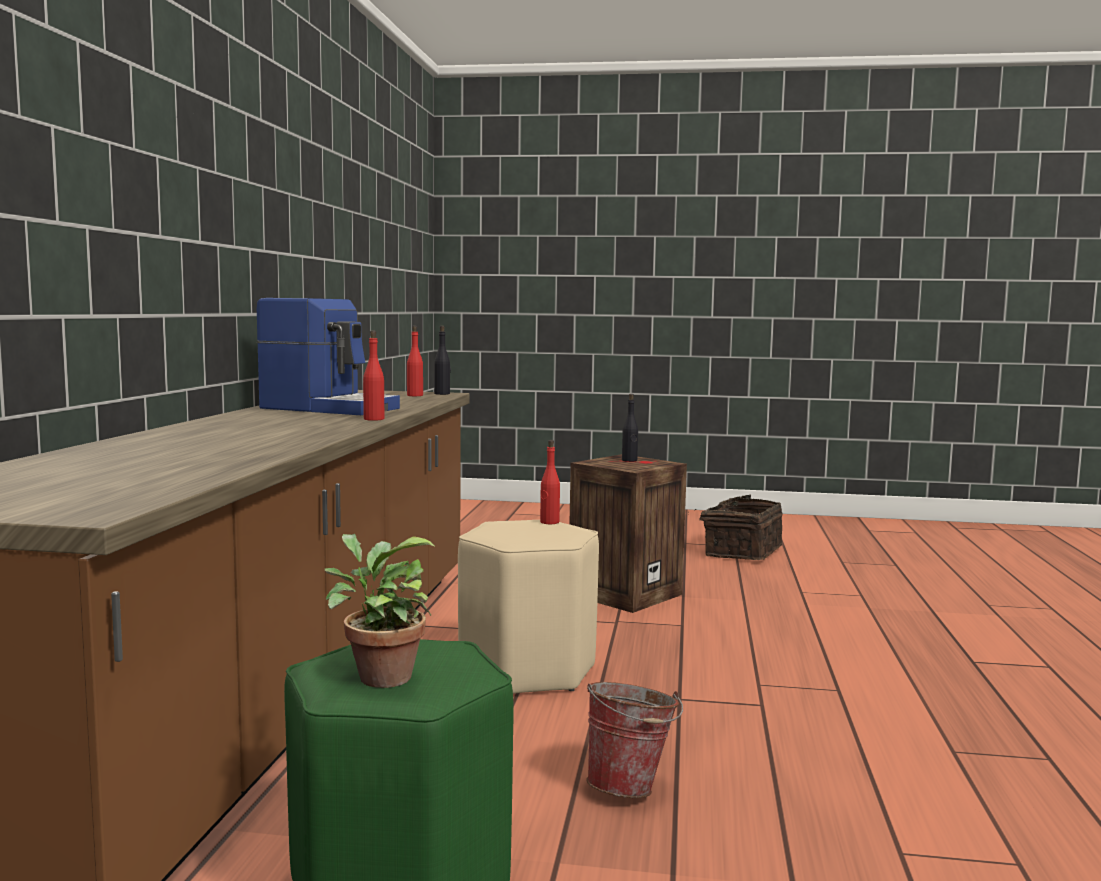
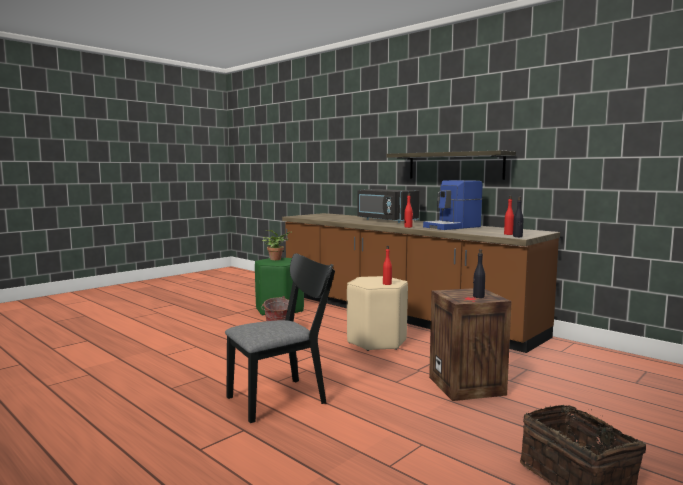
camera: 125 degrees right, 0 degrees up
none -> black chair [225,253,335,423]
none -> black microwave [357,189,419,223]
none -> shelf [386,150,516,180]

